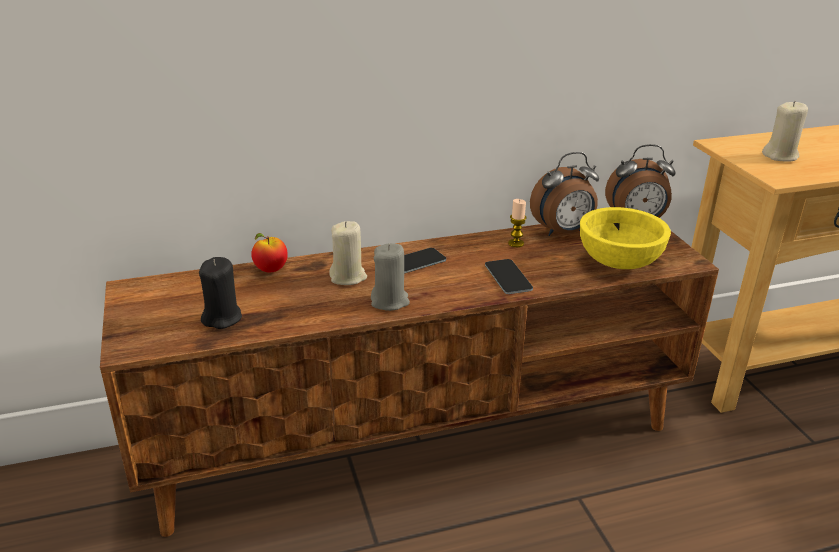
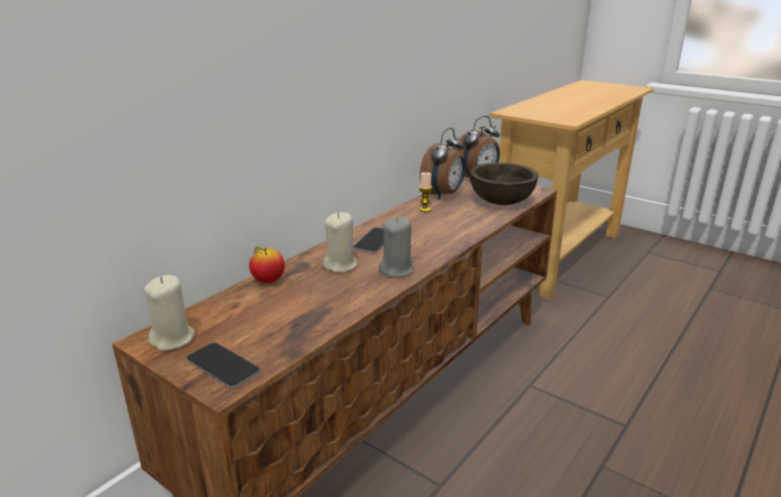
camera: 35 degrees left, 5 degrees down
black candle [199,257,242,329] -> none
phone [485,259,533,294] -> phone moved to [187,343,260,388]
yellow bowl [580,207,671,269] -> brown bowl [470,163,538,205]
beige candle [762,101,808,162] -> beige candle moved to [144,275,195,351]

